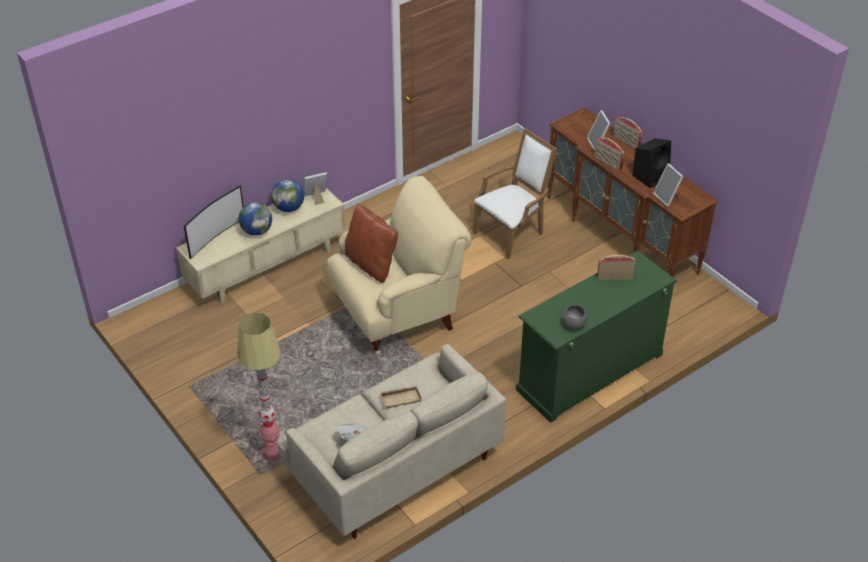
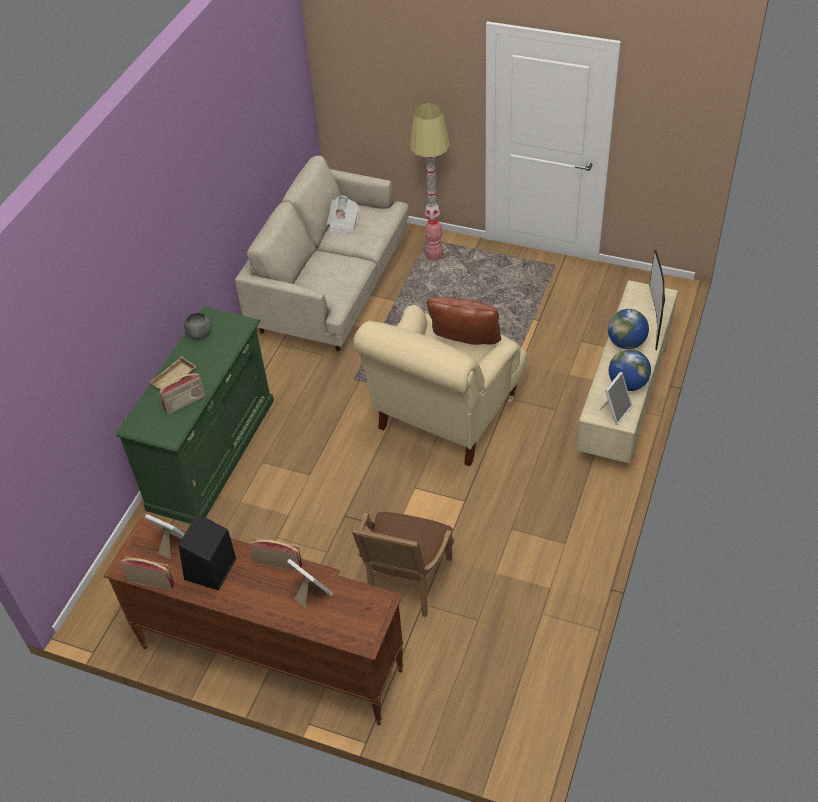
camera: 150 degrees right, 5 degrees up
beige tray [380,385,422,409] -> beige tray moved to [150,356,196,390]
white armchair [473,128,557,259] -> brown armchair [352,512,454,617]
radio [613,117,643,149] -> radio moved to [120,556,175,590]

